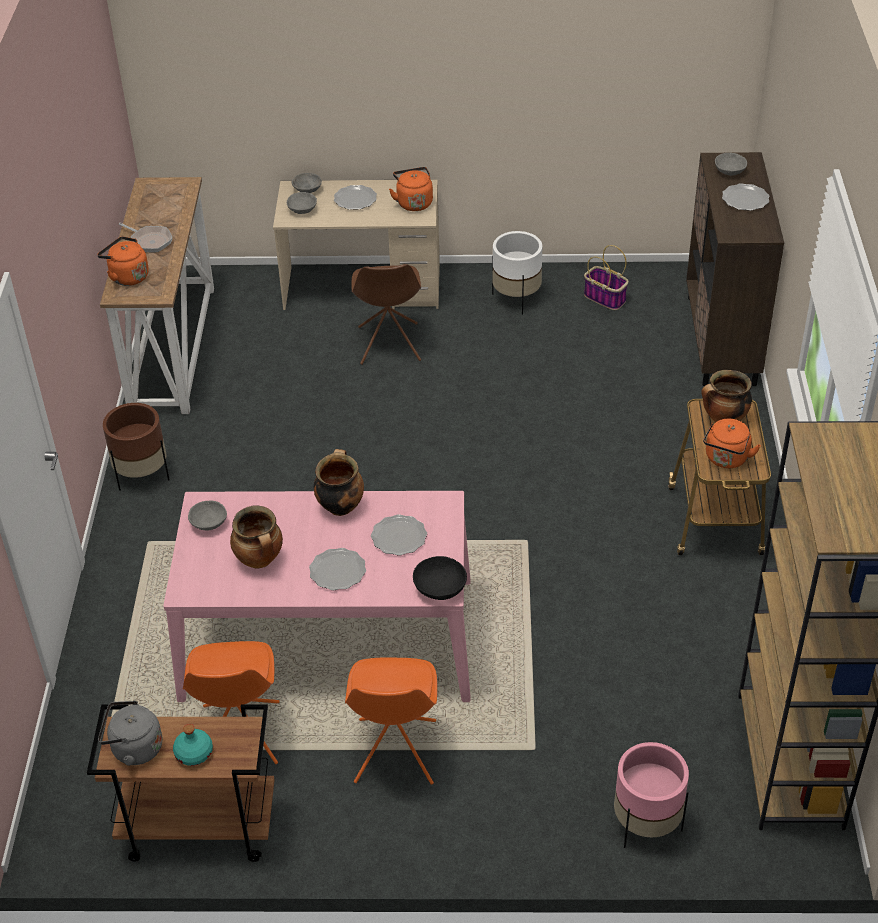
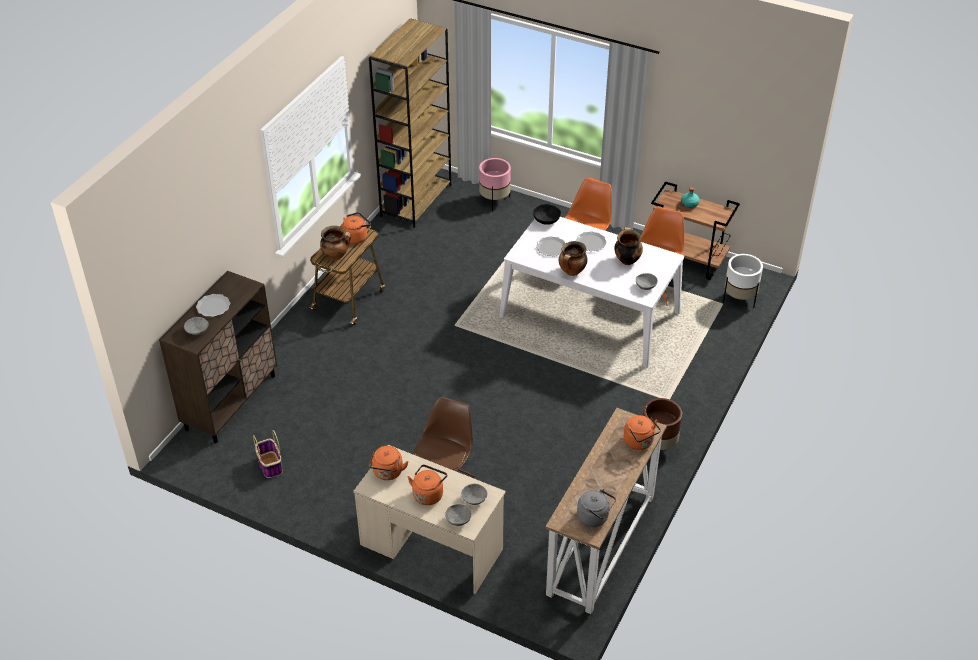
camera: 155 degrees left, 0 degrees up
grey kettle [98,701,162,766] -> grey kettle moved to [577,489,616,527]
frying pan [119,223,173,252] -> none
pink dining table [163,491,471,702] -> white dining table [499,217,684,368]
plate [334,185,377,210] -> orange kettle [408,465,447,505]
white planter [492,231,542,315] -> white planter moved to [723,254,763,308]

